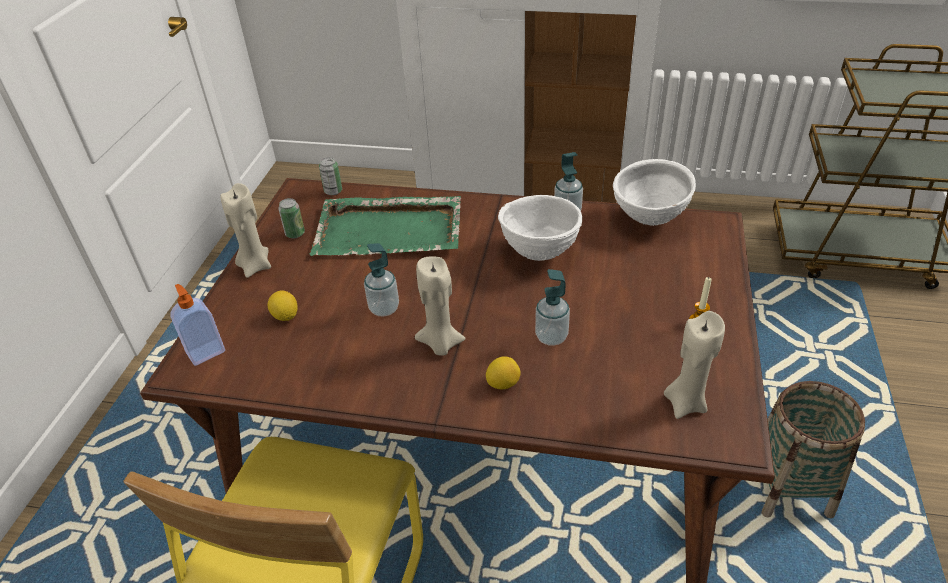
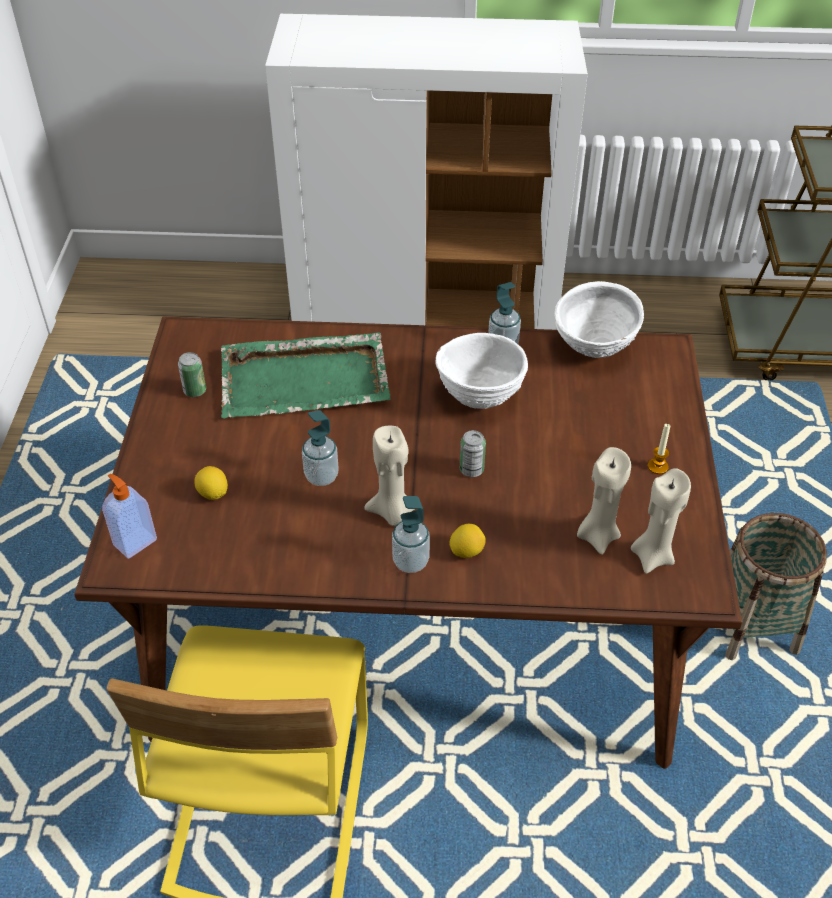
camera: 10 degrees left, 5 degrees up
beige candle [220,183,271,278] -> beige candle moved to [577,447,631,555]
can [319,157,342,195] -> can moved to [460,430,486,477]
soap dispenser [535,269,570,346] -> soap dispenser moved to [392,496,430,573]

